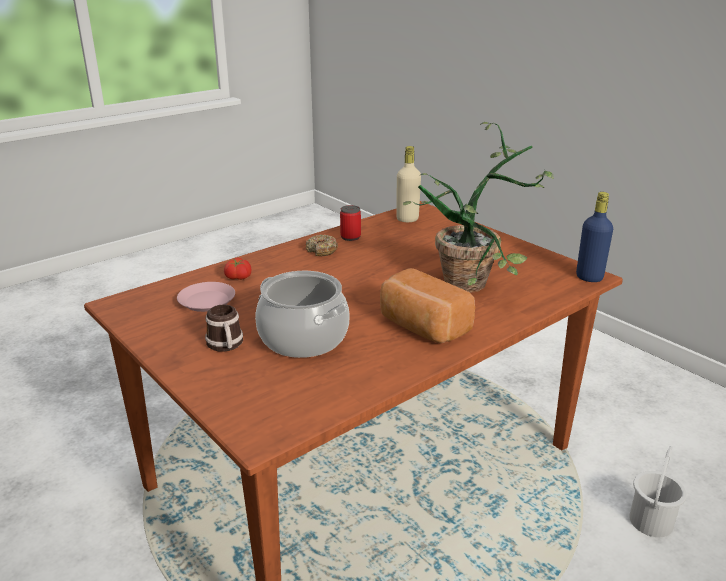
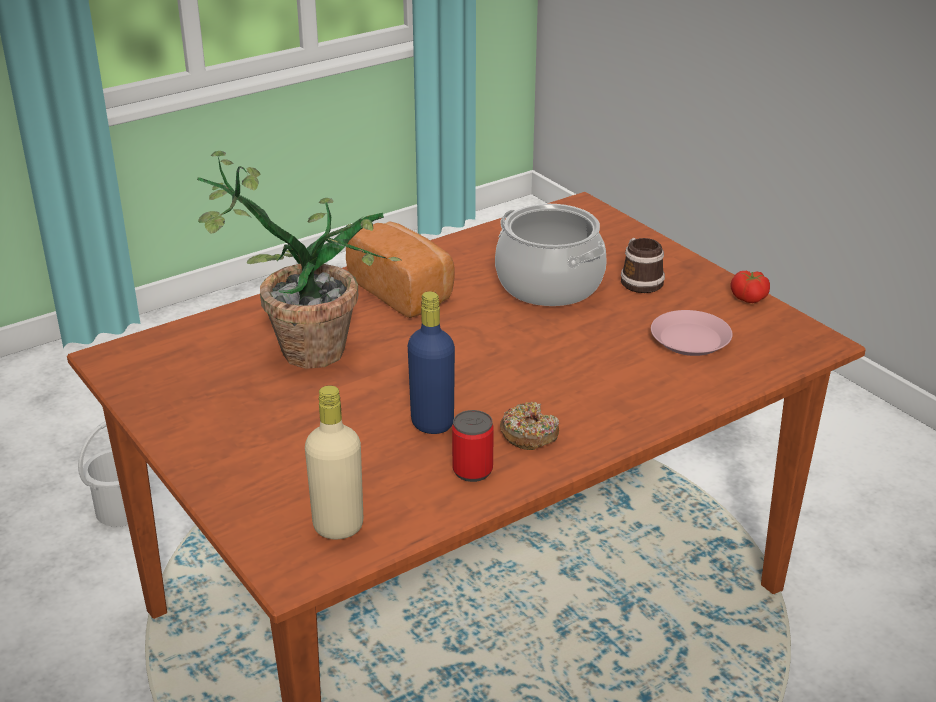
camera: 175 degrees left, 5 degrees up
tomato [224,258,251,280] -> tomato moved to [730,271,770,303]
blue bottle [576,192,613,282] -> blue bottle moved to [408,291,455,434]

